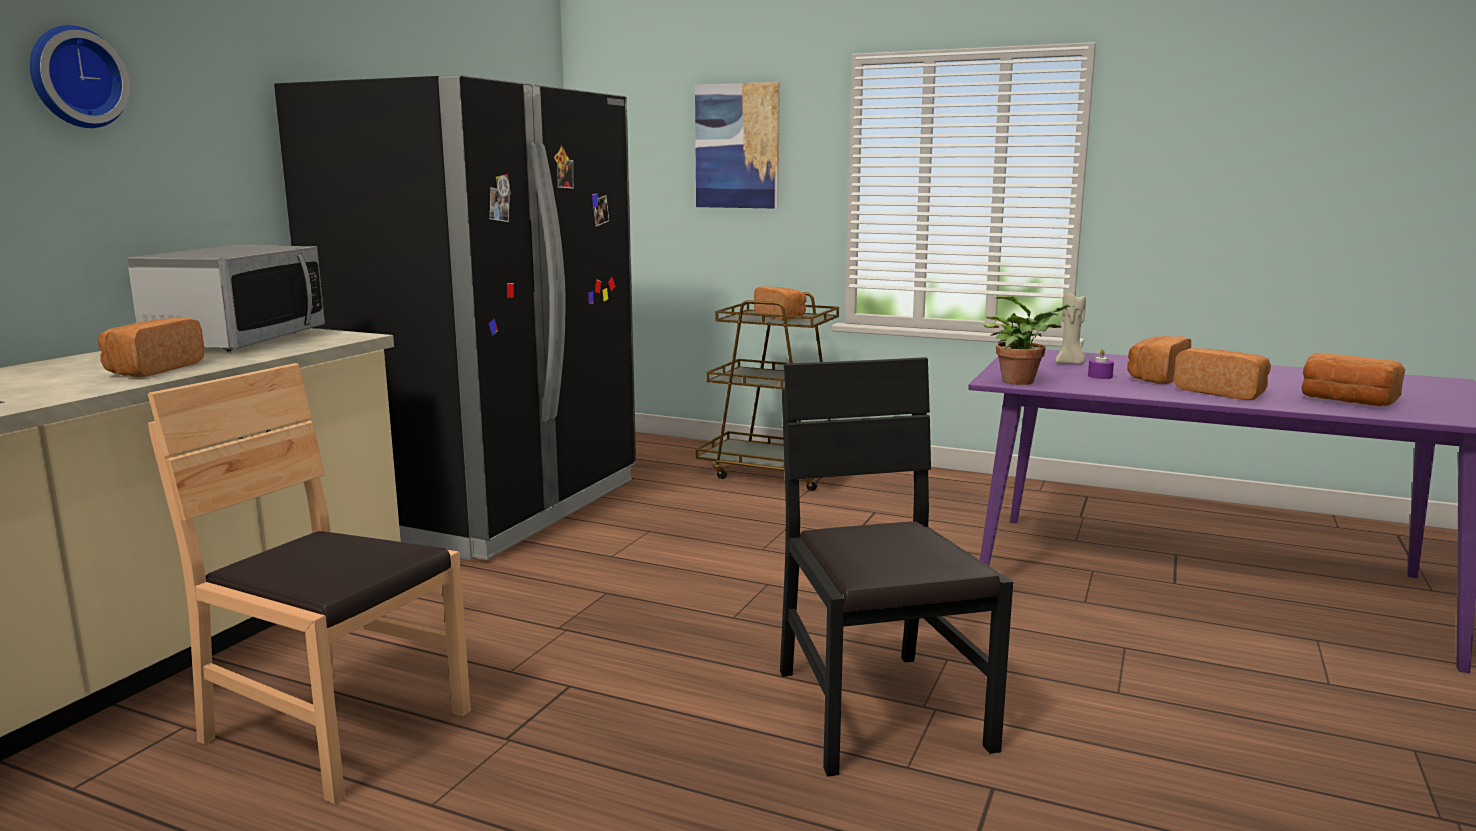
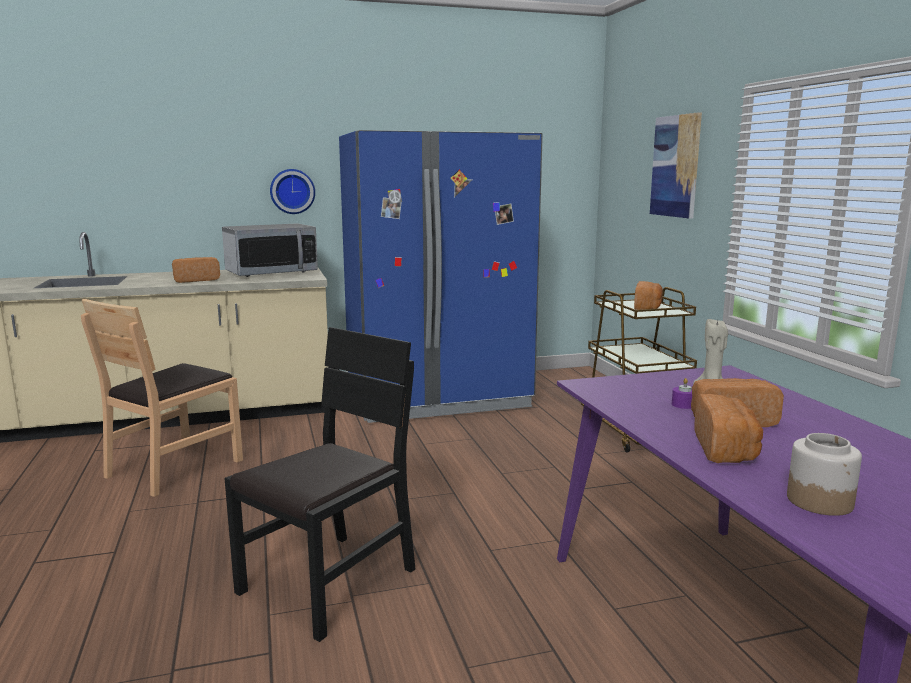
camera: 50 degrees right, 0 degrees up
wall clock [30,25,130,128] -> wall clock moved to [270,169,315,214]
brown chair [148,363,471,804] -> brown chair turned 135 degrees counterclockwise [81,299,243,497]
black fridge [274,75,636,560] -> blue fridge [339,130,543,423]
potted plant [983,296,1075,385] -> none
bread [1302,353,1405,406] -> jar [787,433,862,516]

